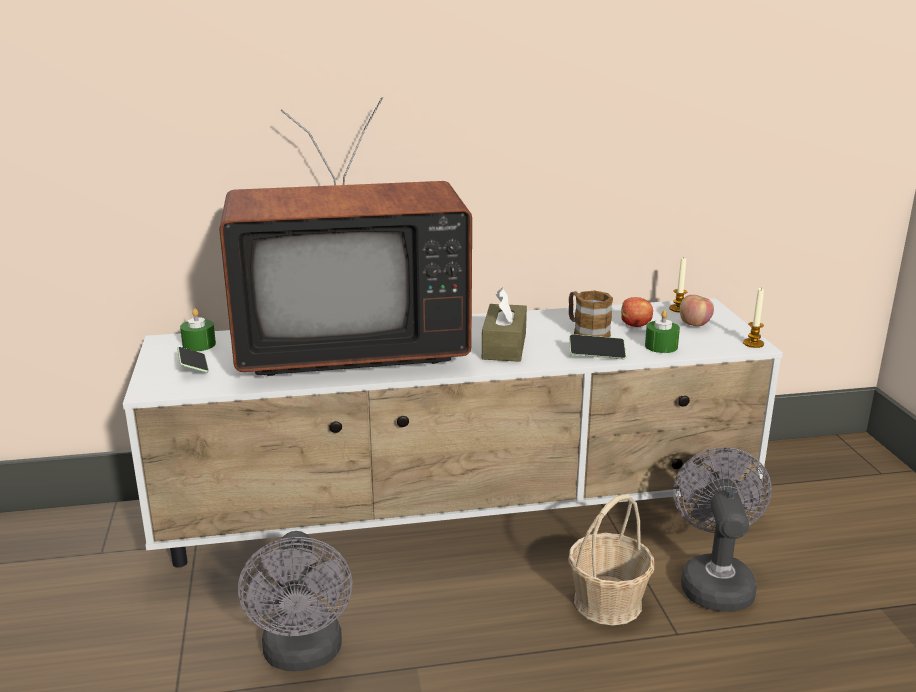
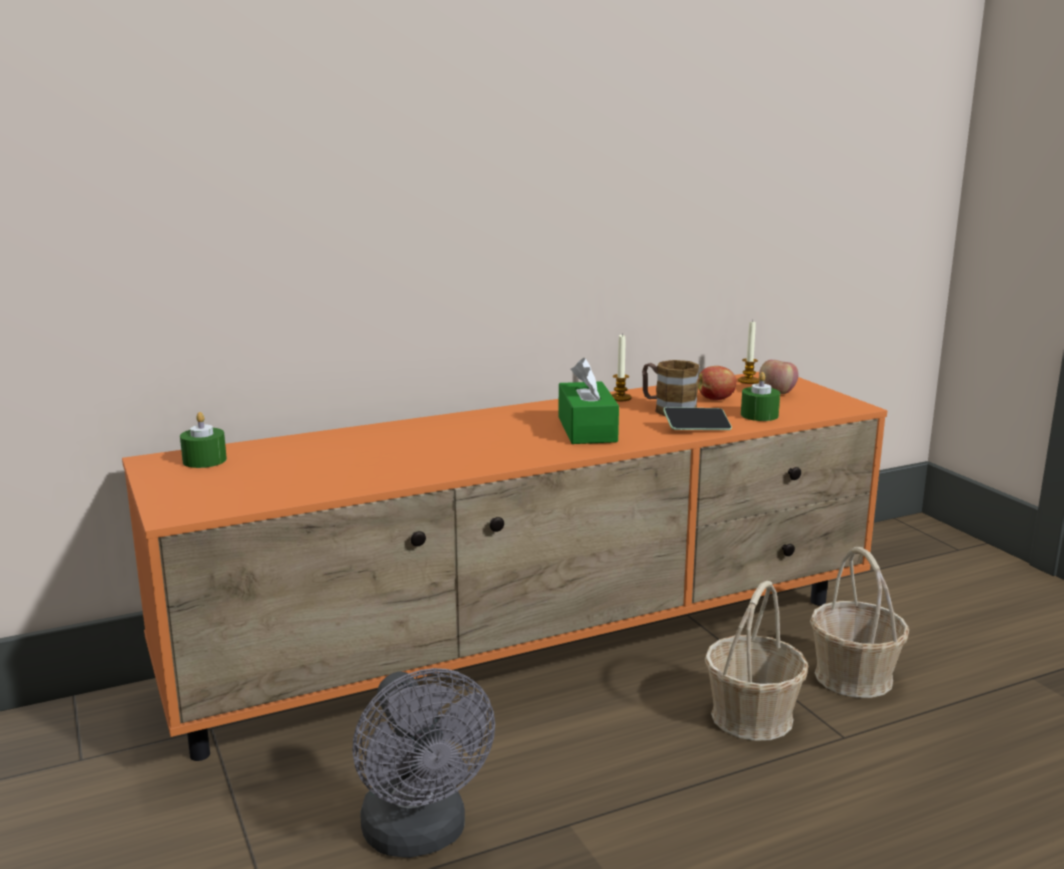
camera: 15 degrees left, 5 degrees down
white tv stand [123,298,783,568] -> orange tv stand [122,372,887,761]
phone [177,347,209,372] -> none
television [220,97,472,376] -> none
brown tissue box [482,288,527,362] -> green tissue box [558,358,619,444]
grey fan [673,447,772,612] -> basket [810,547,909,698]
candle [743,287,764,348] -> candle moved to [611,333,632,401]

